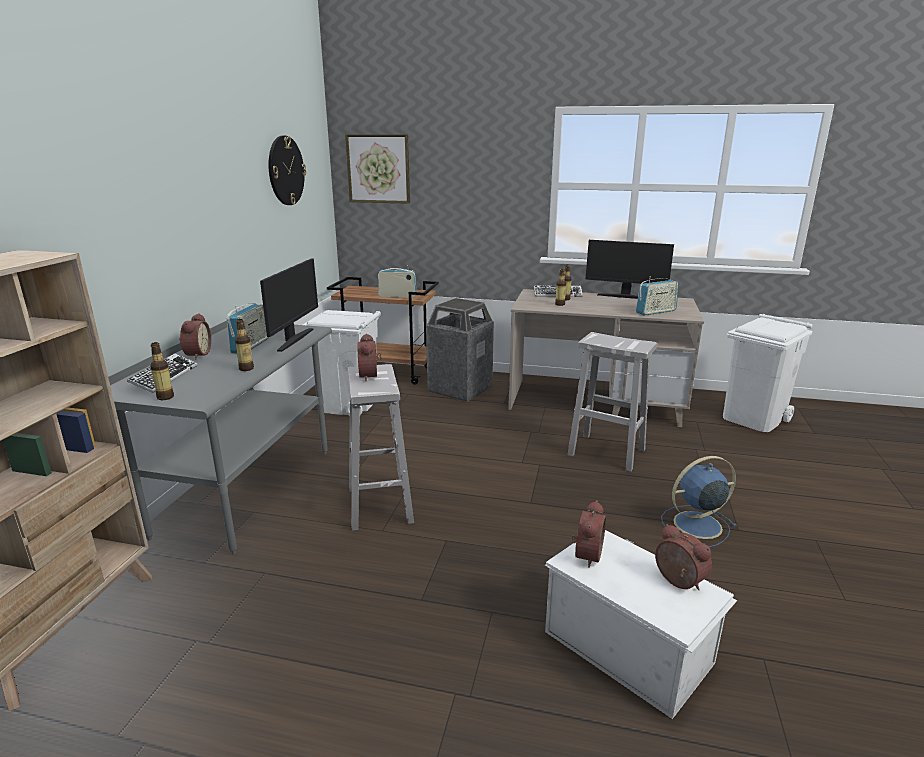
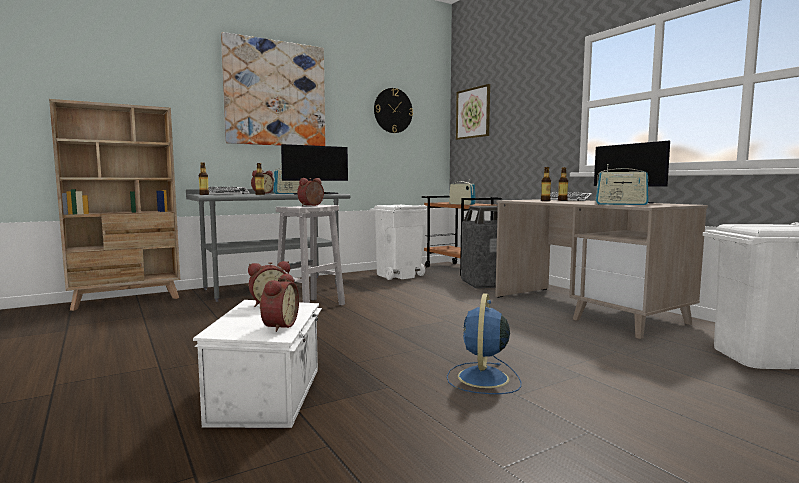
camera: 45 degrees right, 15 degrees down
white stool [567,332,657,472] -> none
blue fan [661,456,737,547] -> blue fan turned 105 degrees counterclockwise [447,293,521,394]
none -> picture [221,32,326,146]

